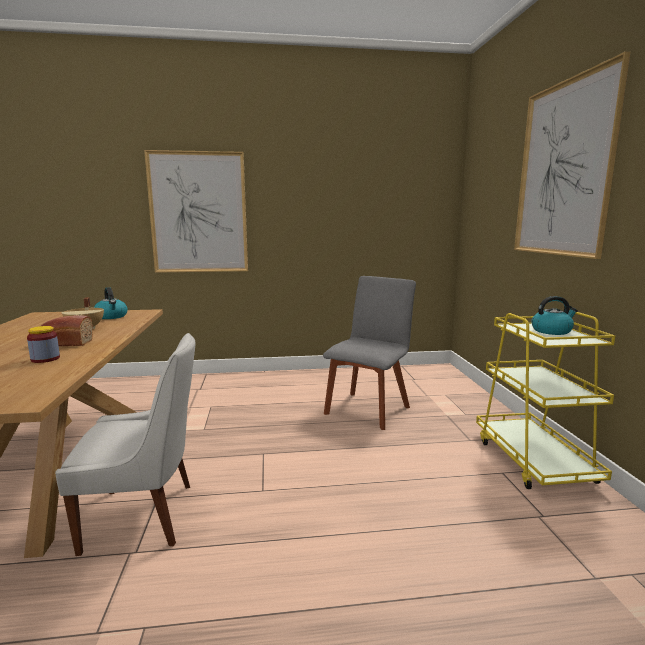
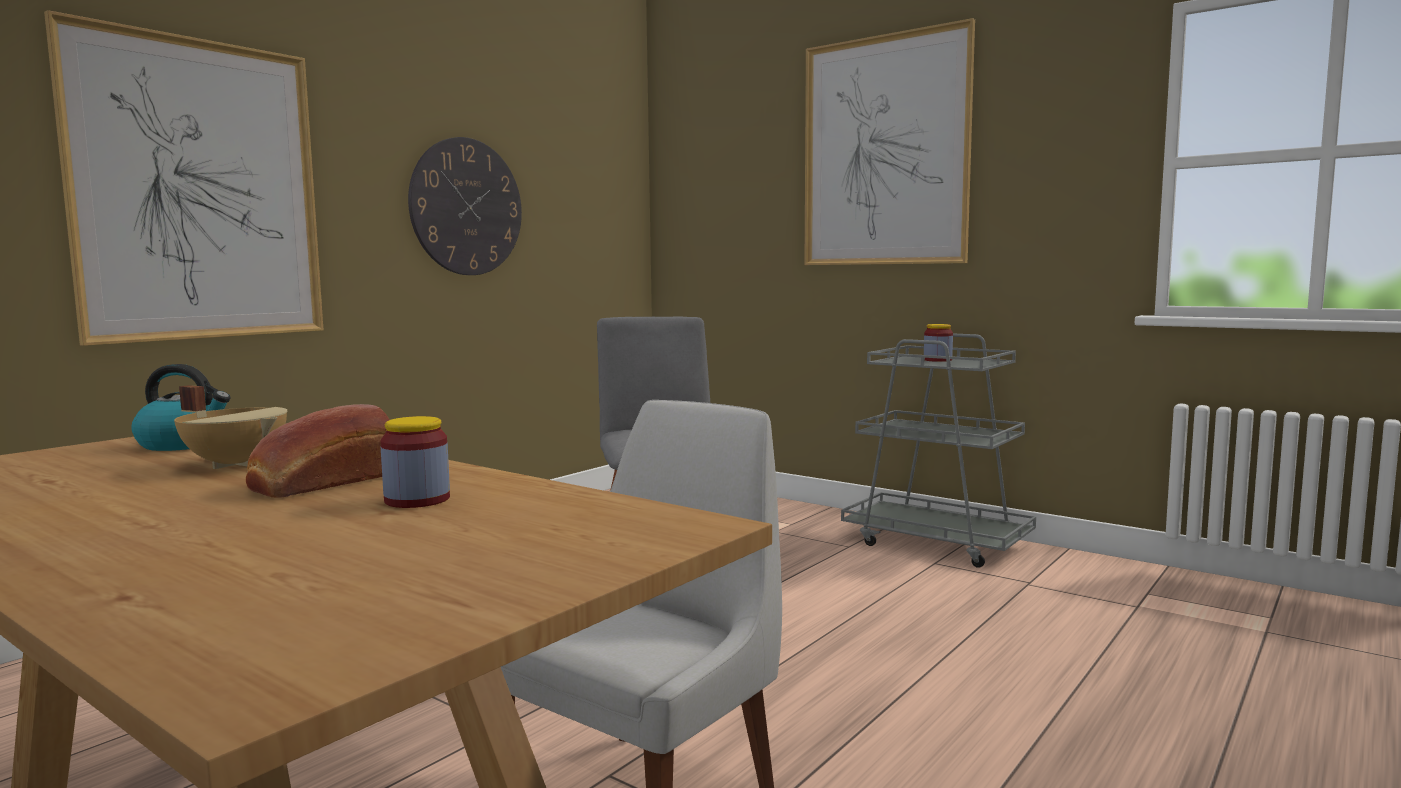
camera: 45 degrees left, 5 degrees down
yellow cart [476,312,615,489] -> grey cart [841,334,1036,568]
kettle [531,296,578,335] -> jar [924,324,953,362]
none -> wall clock [408,137,522,275]

